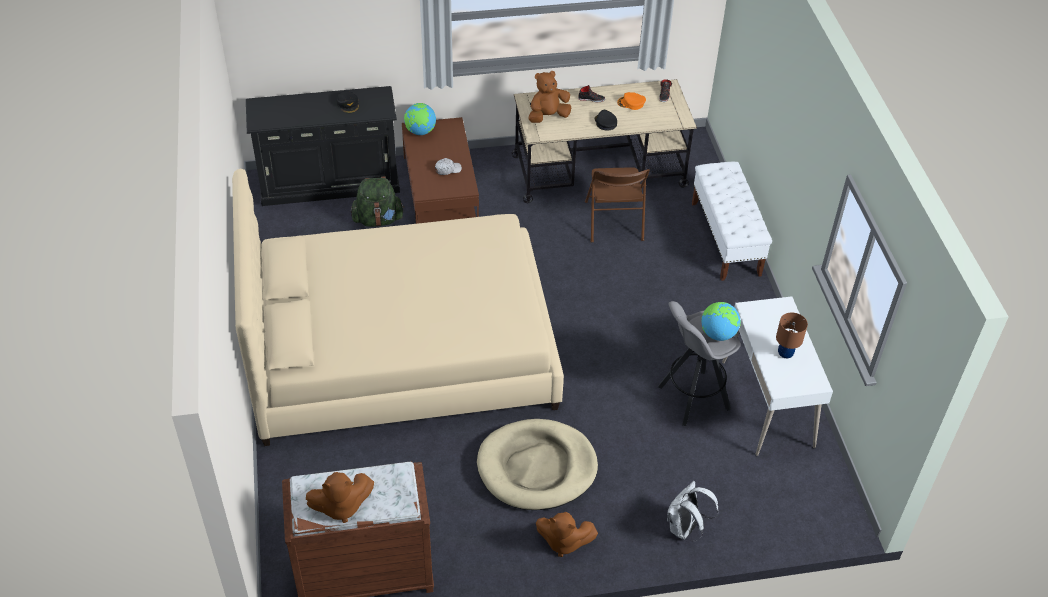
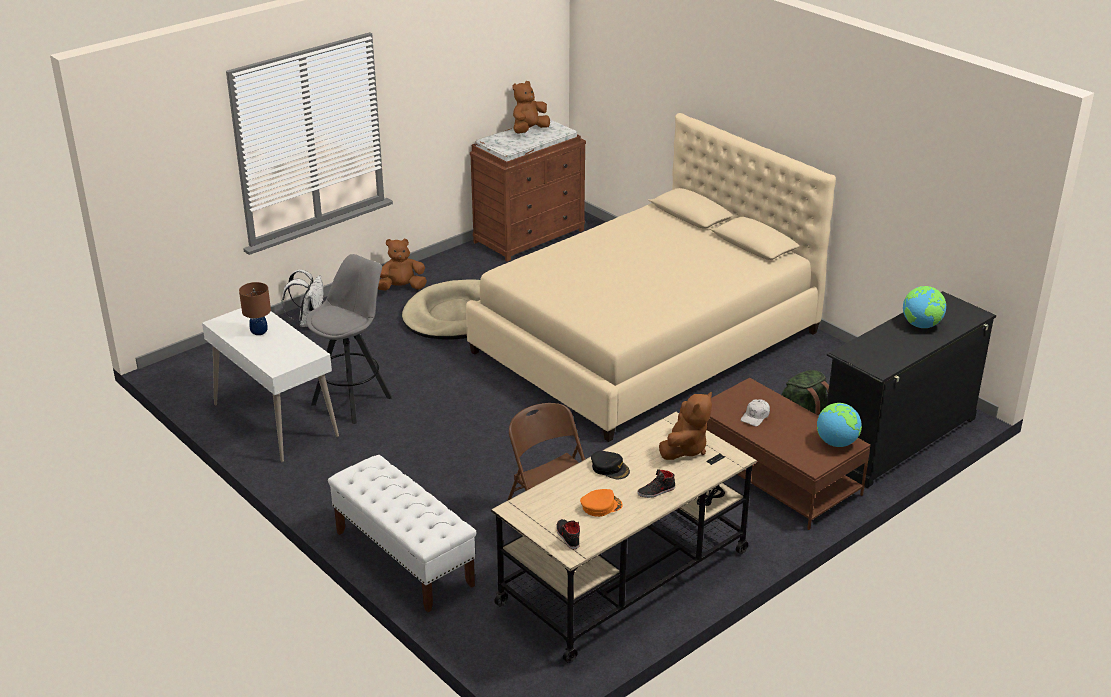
camera: 150 degrees right, 15 degrees down
black cap [337,91,359,114] -> none
globe [701,302,741,341] -> globe moved to [903,286,946,328]

